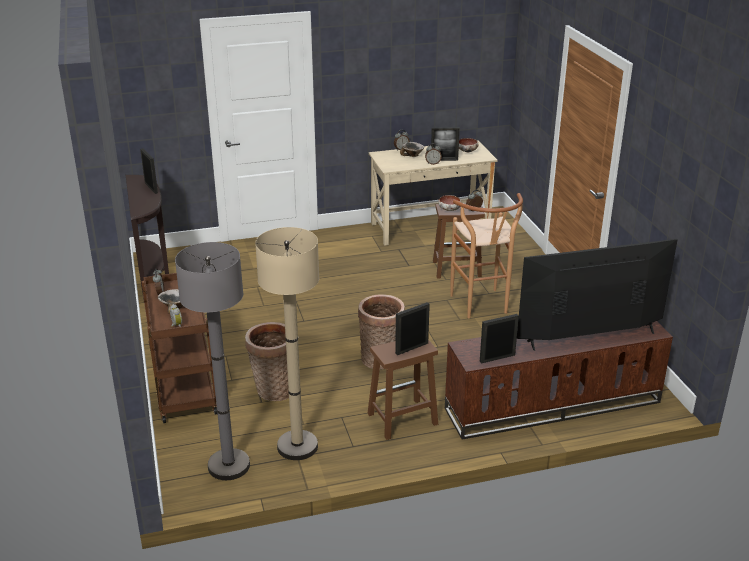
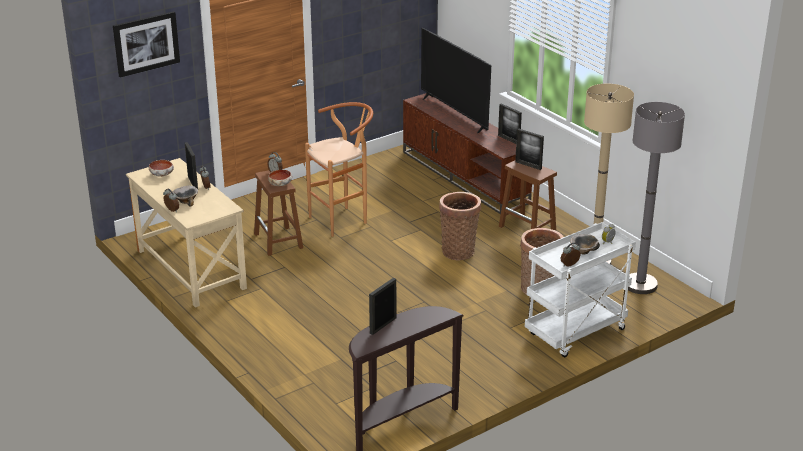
camera: 110 degrees left, 0 degrees up
brown cart [141,273,217,423] -> white cart [525,222,636,358]
none -> picture [113,11,180,78]

